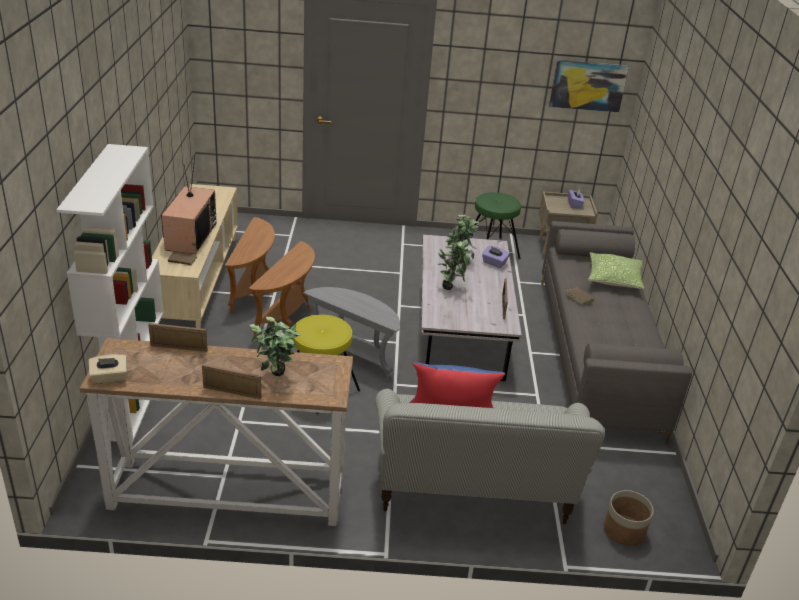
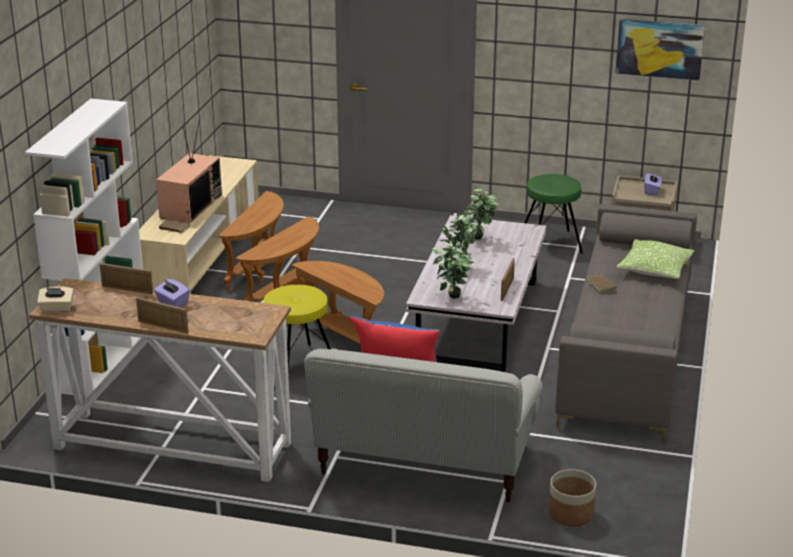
camera: 15 degrees right, 5 degrees down
potted plant [249,317,301,376] -> potted plant moved to [432,244,475,299]
grey side table [303,287,400,380] -> brown side table [291,261,384,344]
purple tissue box [482,246,510,268] -> purple tissue box moved to [154,279,190,307]

